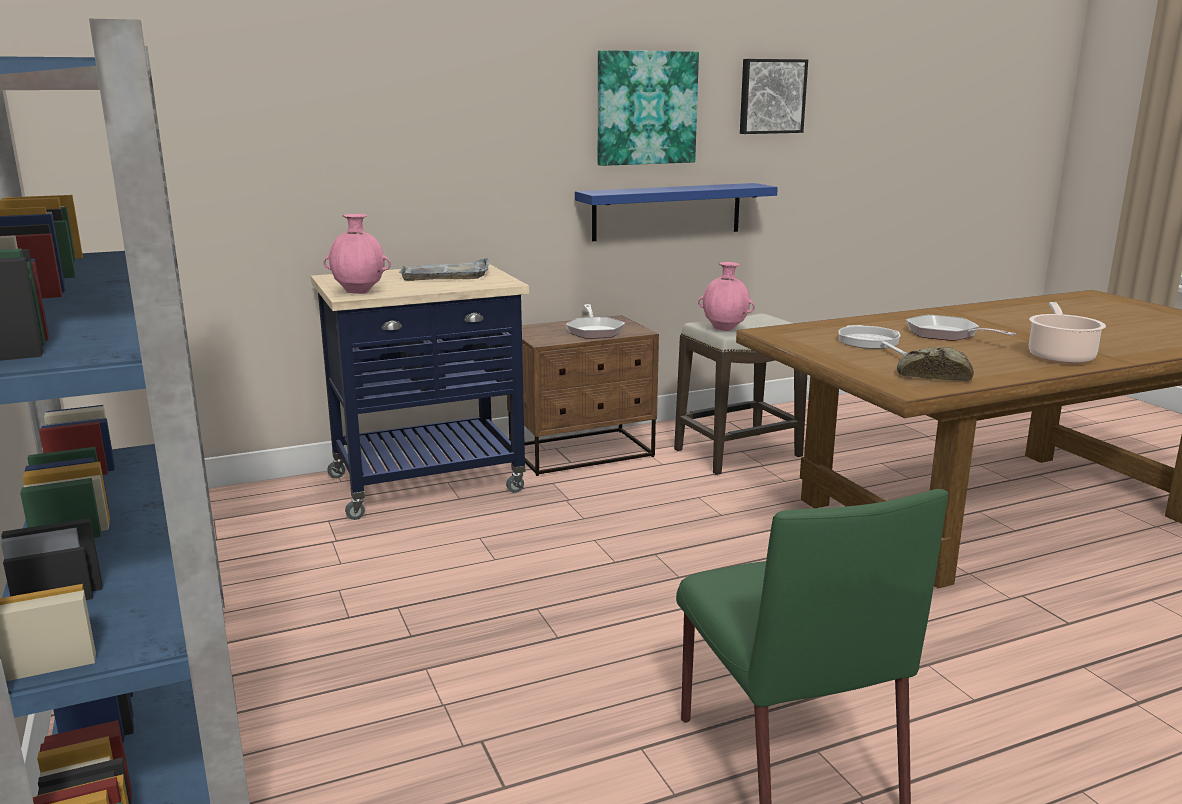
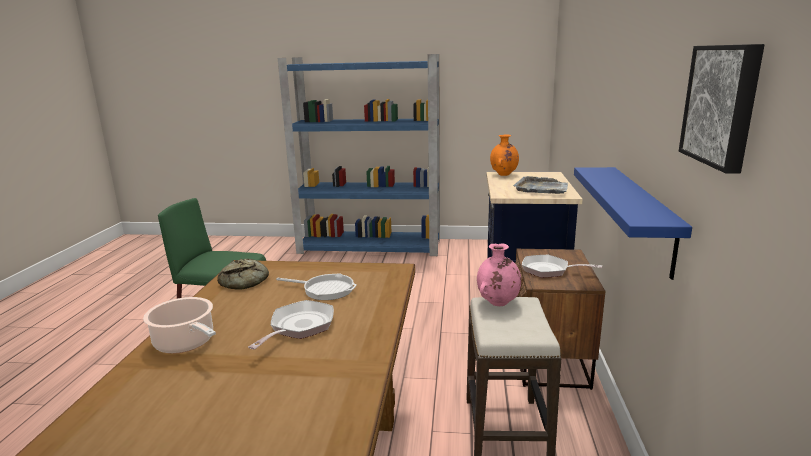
camera: 120 degrees right, 0 degrees up
pink vase [324,214,391,294] -> orange vase [490,134,519,176]
picture [598,50,699,166] -> none
frying pan [906,315,1016,341] -> frying pan turned 60 degrees counterclockwise [248,300,334,349]

